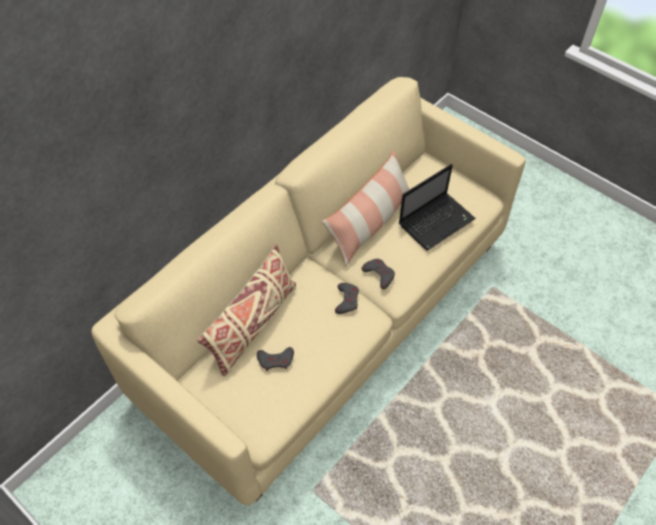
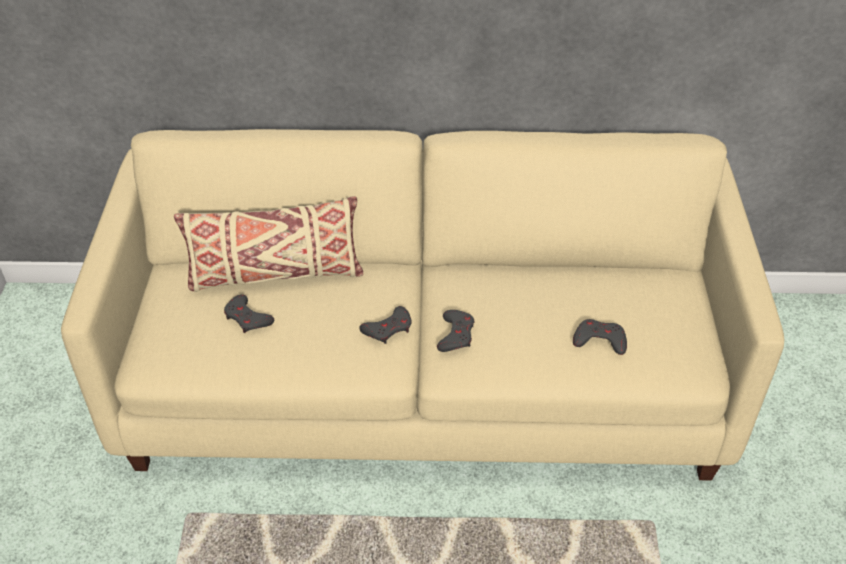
camera: 50 degrees right, 10 degrees down
pillow [322,151,410,266] -> none
laptop [399,164,476,251] -> grey game controller [573,319,627,355]

